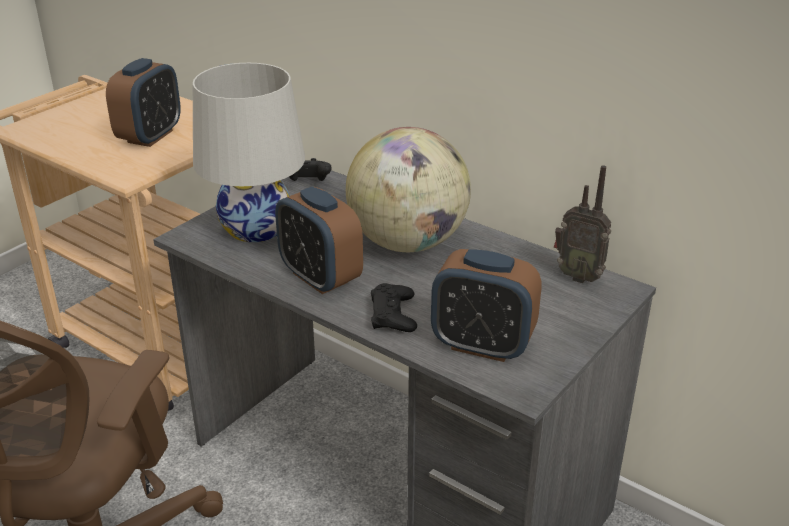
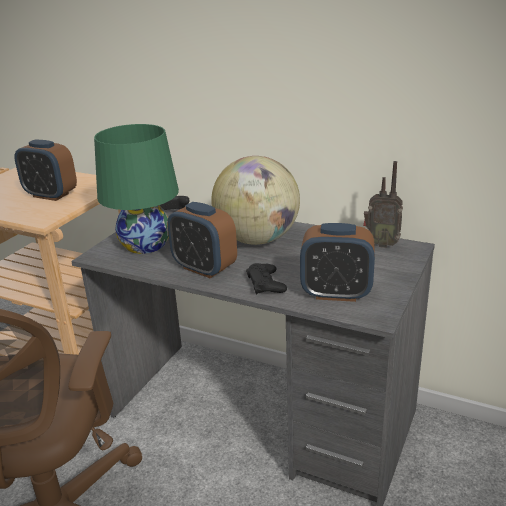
camera: 10 degrees left, 5 degrees down
alarm clock [106,58,181,147] -> alarm clock turned 105 degrees clockwise [15,140,77,201]
white table lamp [193,63,305,242] -> green table lamp [94,124,179,254]

